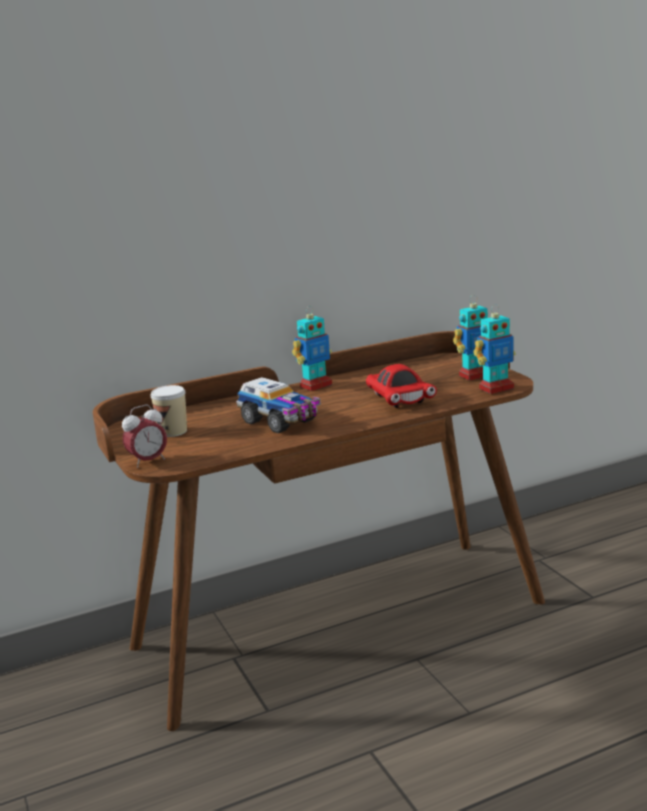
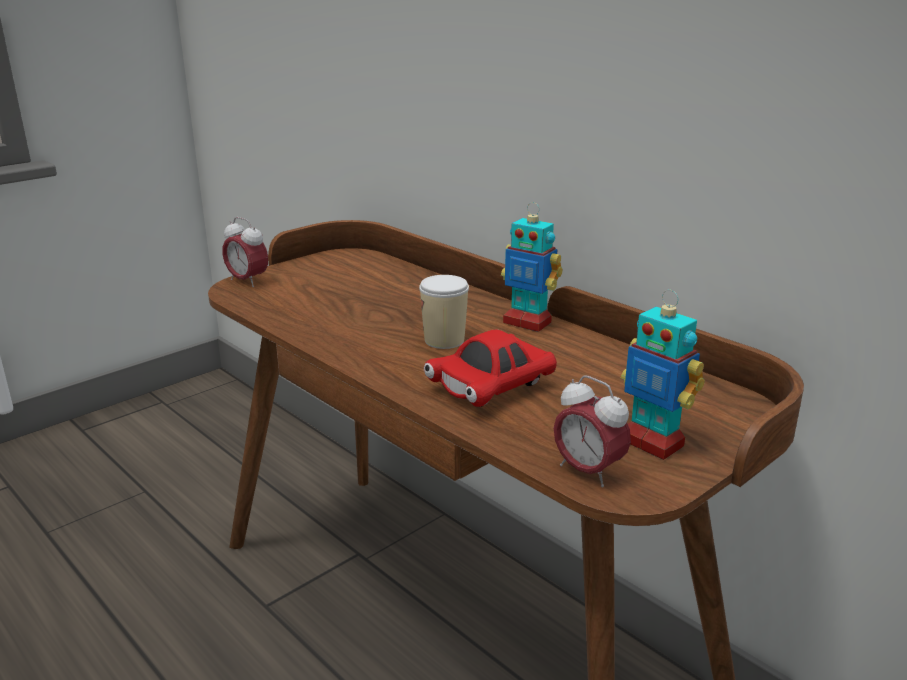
camera: 70 degrees right, 5 degrees up
cup [150,385,187,437] -> cup moved to [419,275,469,349]
toy truck [236,377,321,433] -> none
toy robot [474,304,516,394] -> alarm clock [554,375,631,487]

